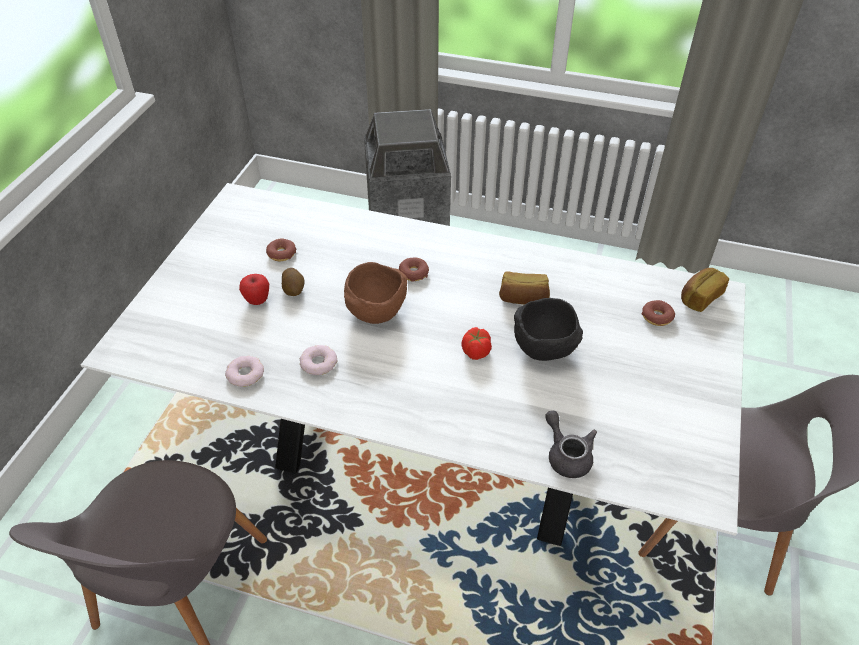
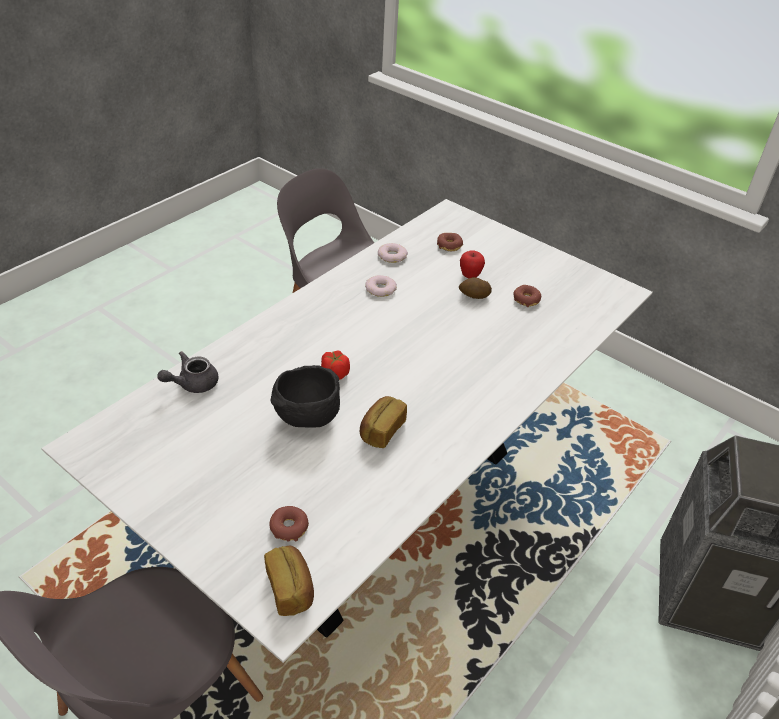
camera: 110 degrees right, 5 degrees down
brown bowl [344,262,407,324] -> none
donut [399,257,429,282] -> donut moved to [437,233,463,251]
grey teapot [545,411,597,478] -> grey teapot turned 150 degrees clockwise [157,351,219,393]

